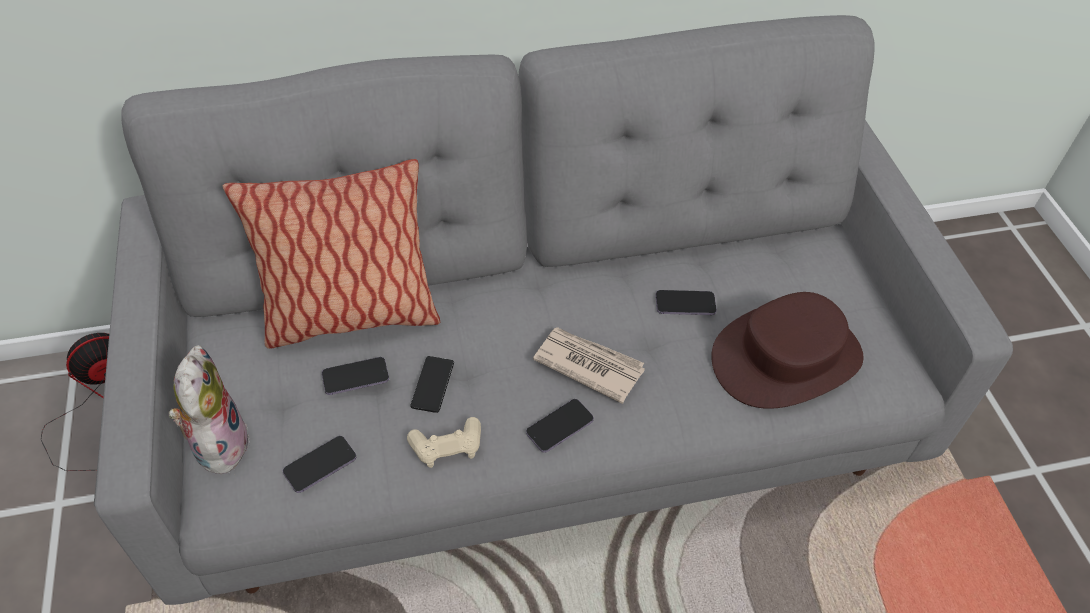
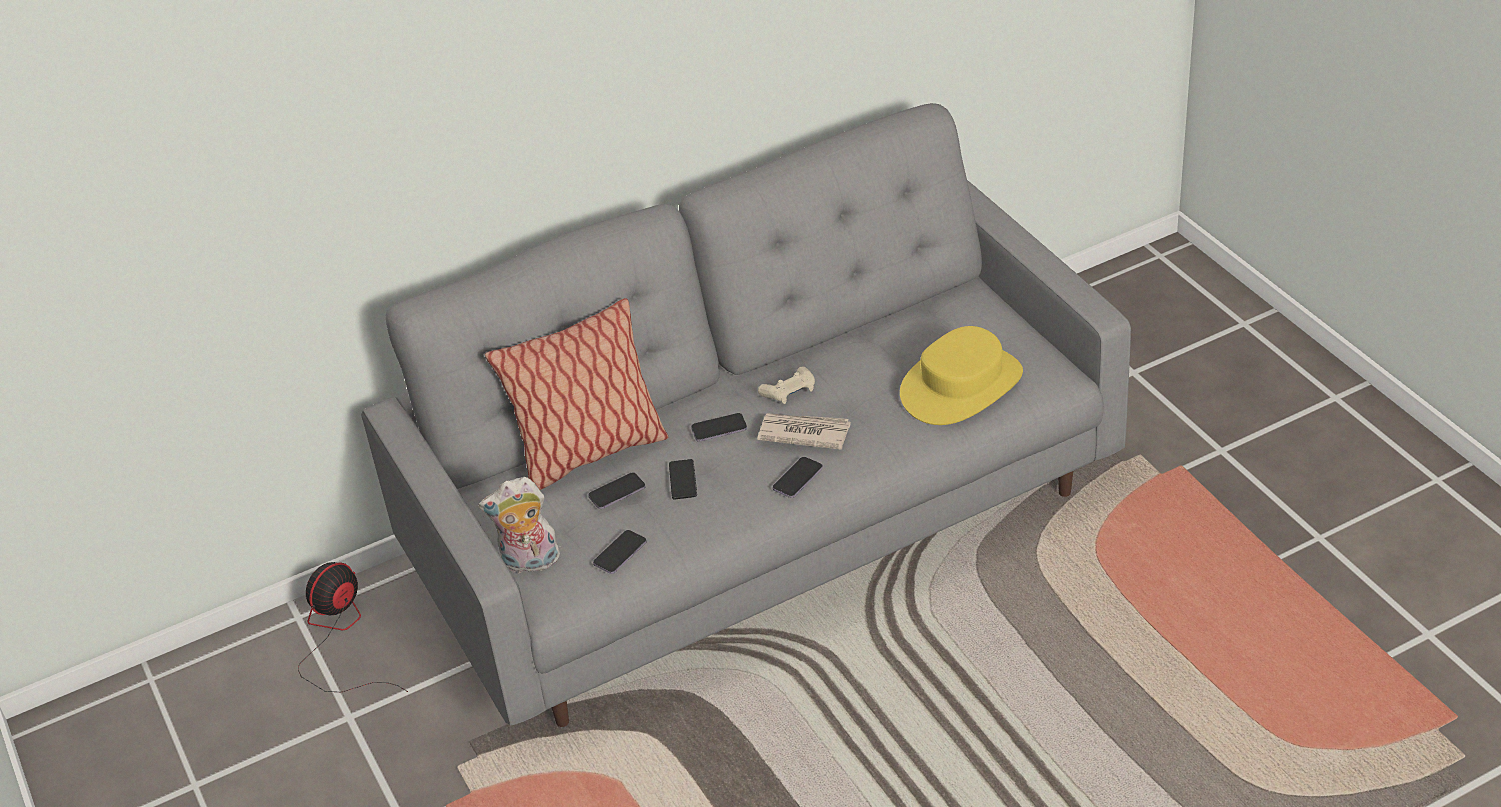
camera: 10 degrees left, 10 degrees down
plush toy [169,345,250,474] -> plush toy turned 75 degrees counterclockwise [478,477,560,573]
beige game controller [407,417,481,468] -> beige game controller moved to [758,366,815,404]
phone [655,290,717,315] -> phone moved to [691,413,747,442]
brown hat [711,292,864,409] -> yellow hat [900,326,1023,425]

